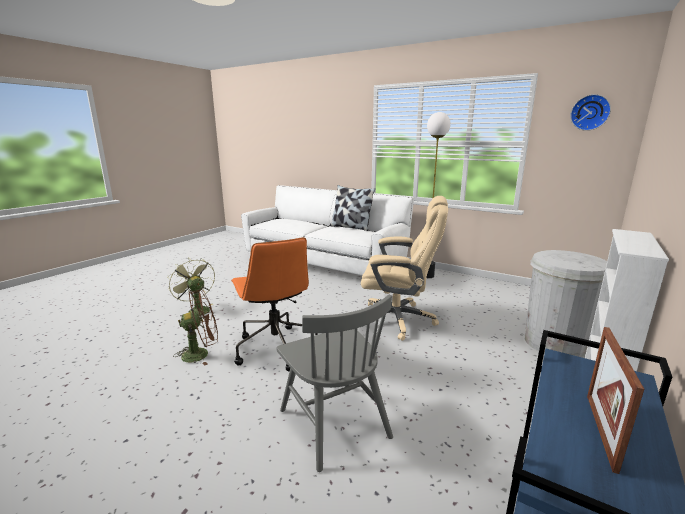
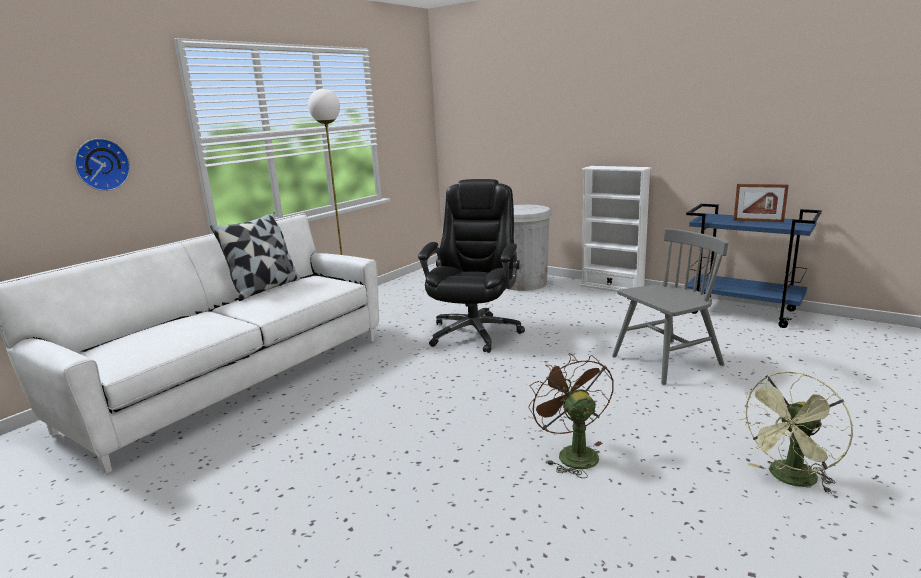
camera: 85 degrees left, 0 degrees up
green fan [167,258,215,317] -> green fan moved to [739,371,853,494]
orange office chair [231,237,318,372] -> none
beige office chair [361,196,448,341] -> black office chair [418,179,525,353]
wall clock [570,94,611,131] -> wall clock moved to [74,138,130,191]

